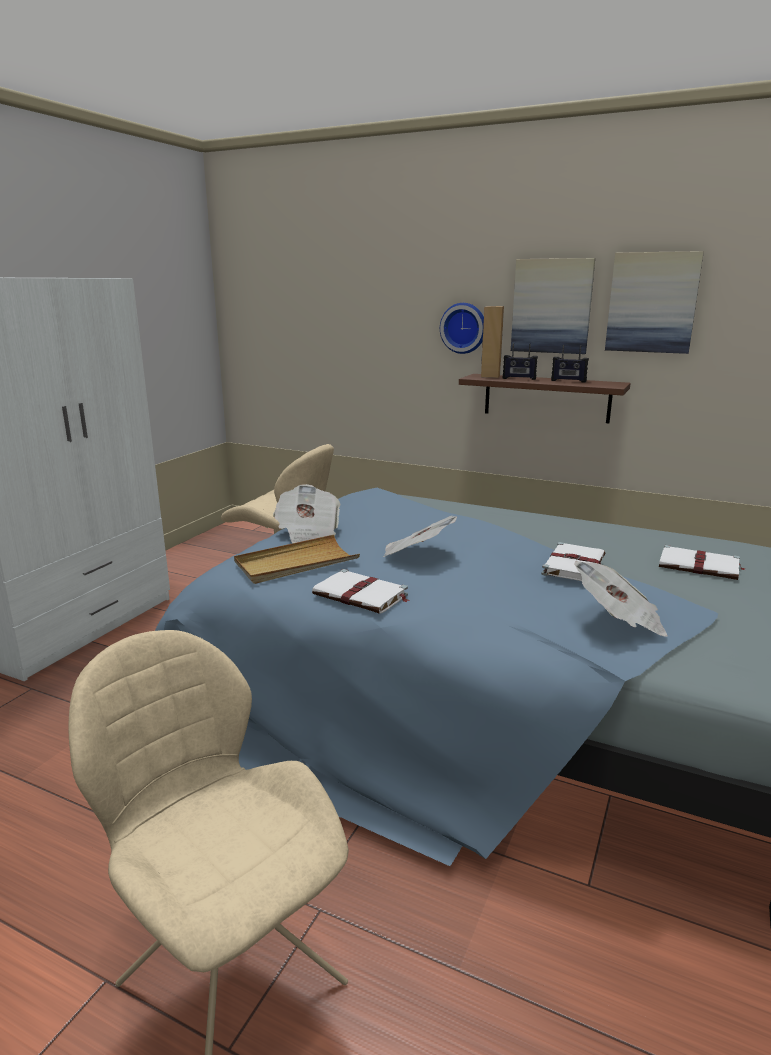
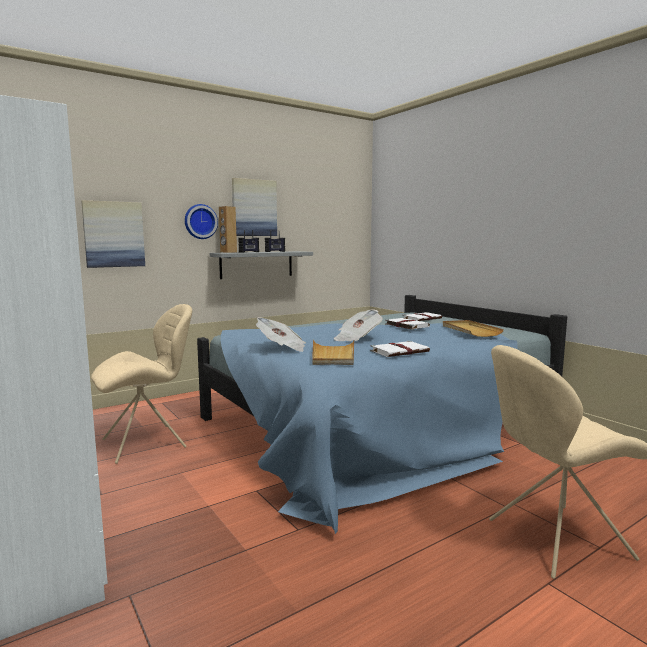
camera: 60 degrees left, 10 degrees down
brown shelf [459,374,631,423] -> grey shelf [210,251,313,279]
newspaper [574,561,668,637] -> beige tray [443,320,504,337]
picture [605,251,704,354] -> picture moved to [81,200,145,268]

